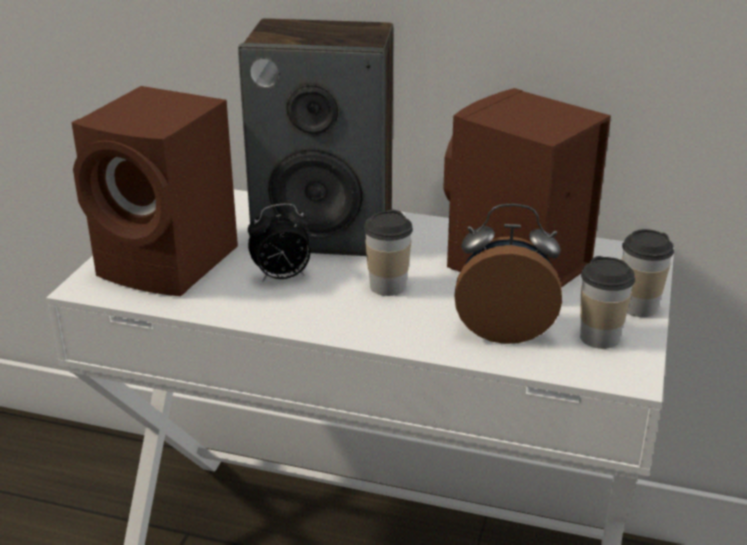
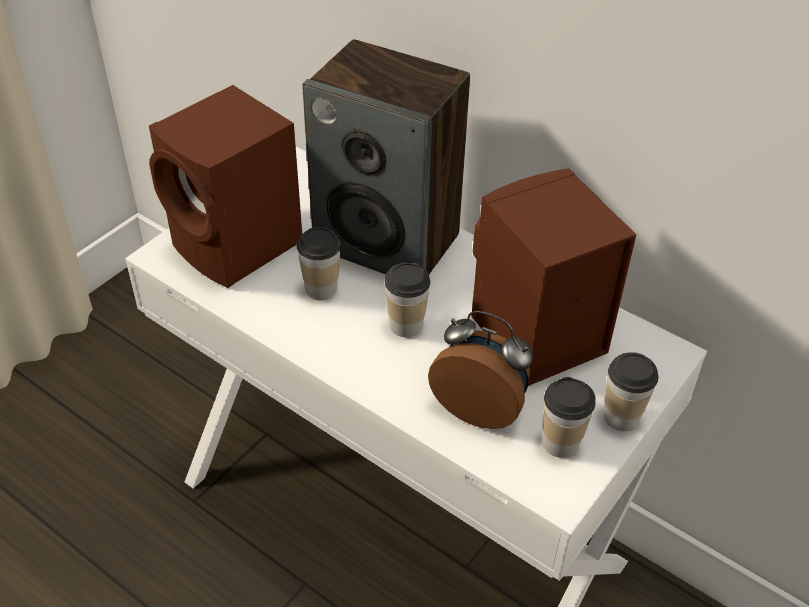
camera: 20 degrees right, 15 degrees up
alarm clock [248,203,311,282] -> cup [297,227,341,300]

